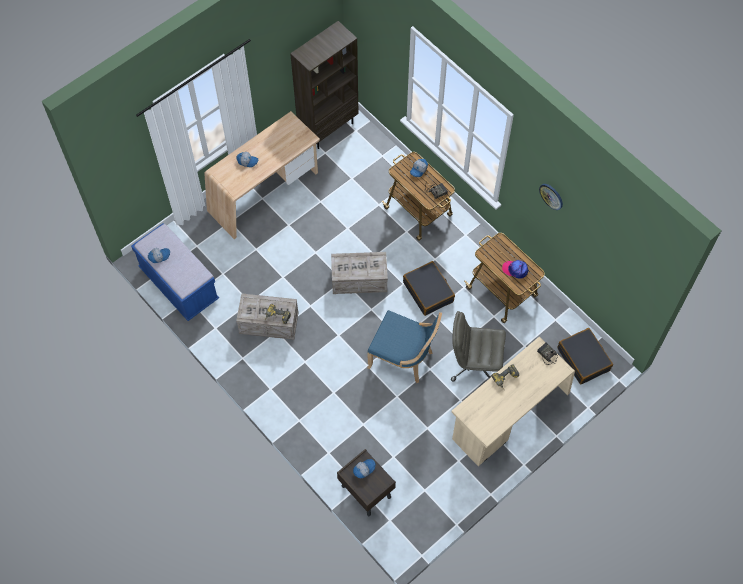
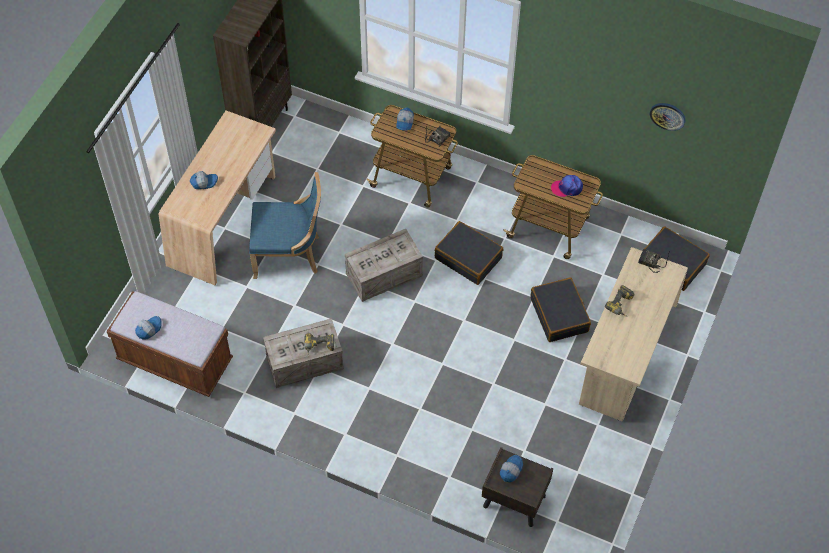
camera: 25 degrees left, 5 degrees down
blue bench [131,223,219,321] -> brown bench [107,291,233,397]
blue chair [367,310,442,383] -> blue chair moved to [249,172,321,279]
grey office chair [451,311,506,381] -> black suitcase [530,277,591,342]
wall clock [539,184,563,210] -> wall clock moved to [650,103,686,131]

